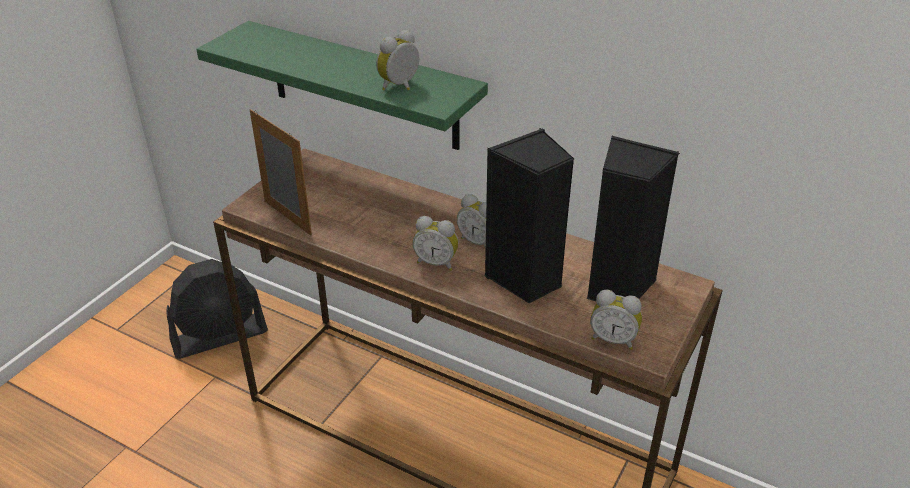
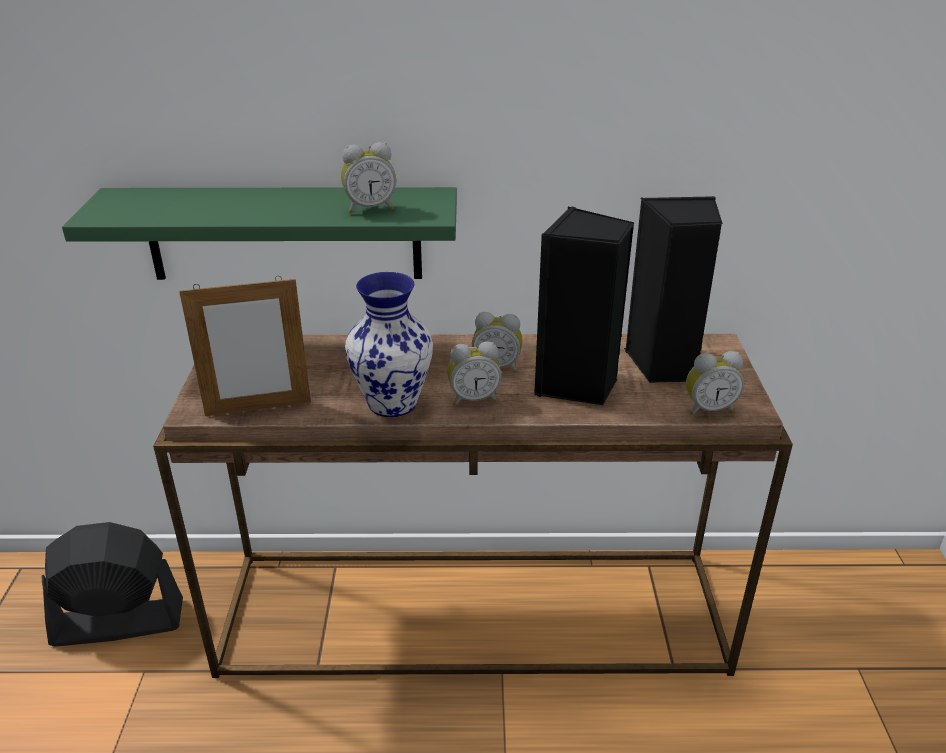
camera: 30 degrees left, 5 degrees down
black fan [167,259,268,359] -> black fan turned 135 degrees counterclockwise [41,522,183,647]
picture frame [250,109,312,236] -> picture frame turned 150 degrees clockwise [179,276,311,416]
alarm clock [376,30,419,91] -> alarm clock turned 120 degrees counterclockwise [341,142,396,214]
none -> vase [345,272,433,417]

